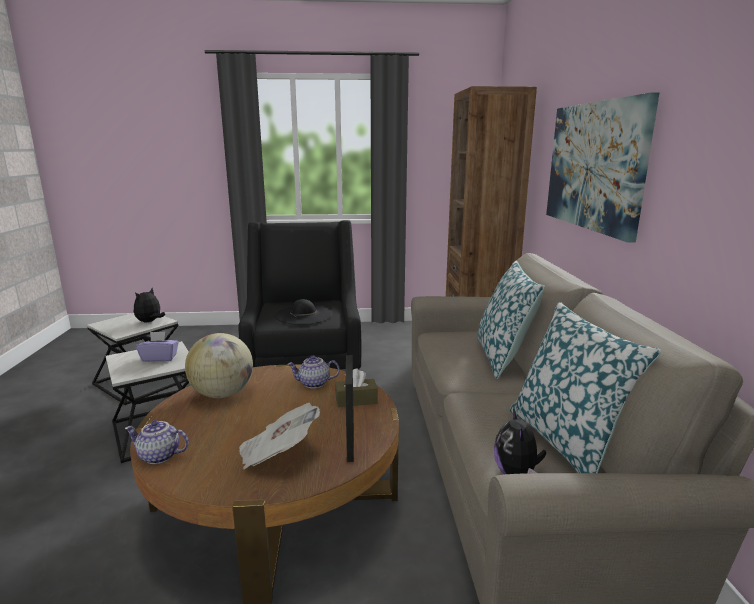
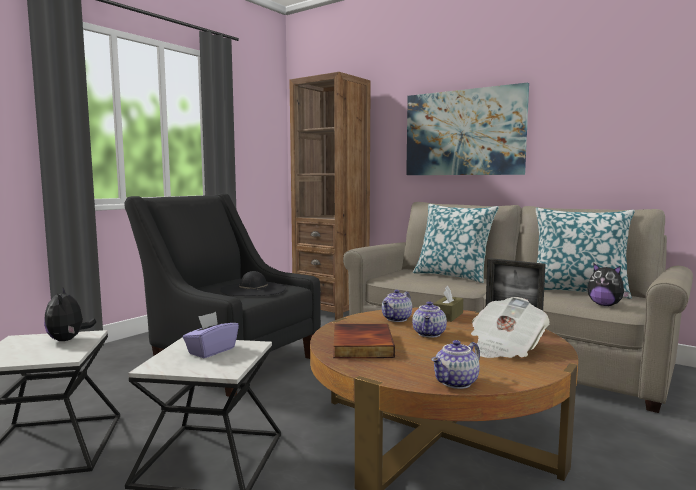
camera: 50 degrees left, 10 degrees down
globe [185,333,253,398] -> book [333,324,395,358]
none -> teapot [412,301,447,338]

